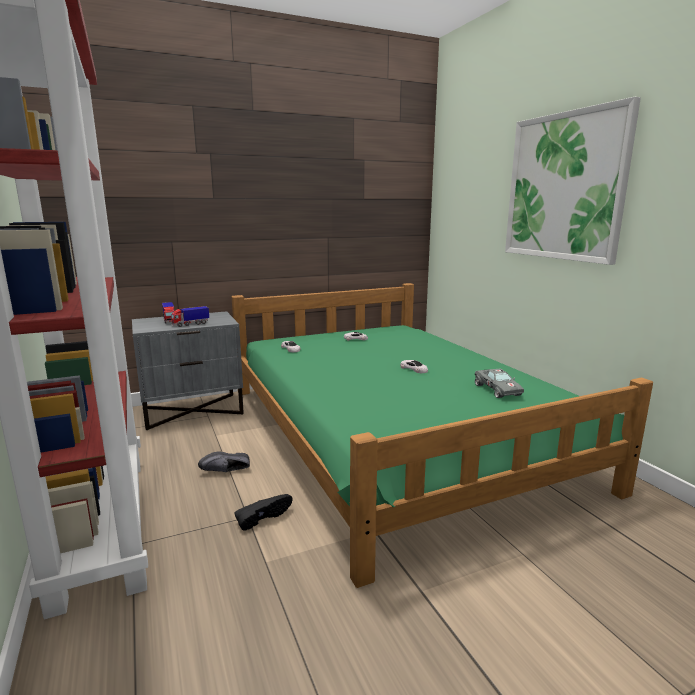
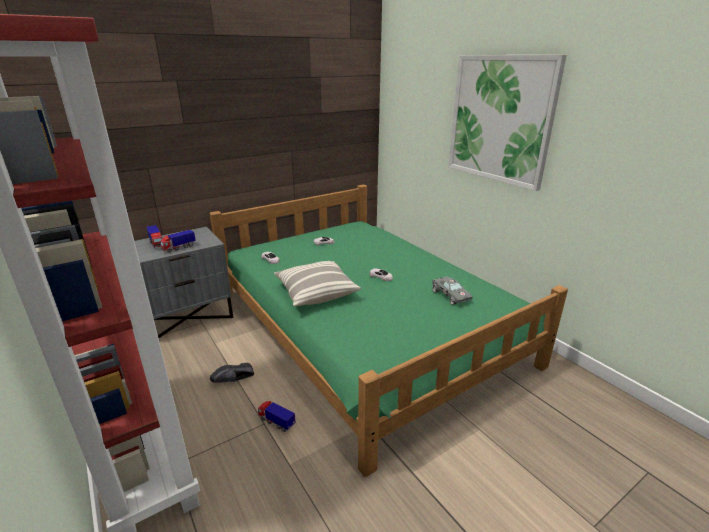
camera: 10 degrees left, 10 degrees up
black shoe [234,494,293,531] -> toy truck [258,401,296,432]
none -> pillow [274,261,361,306]

